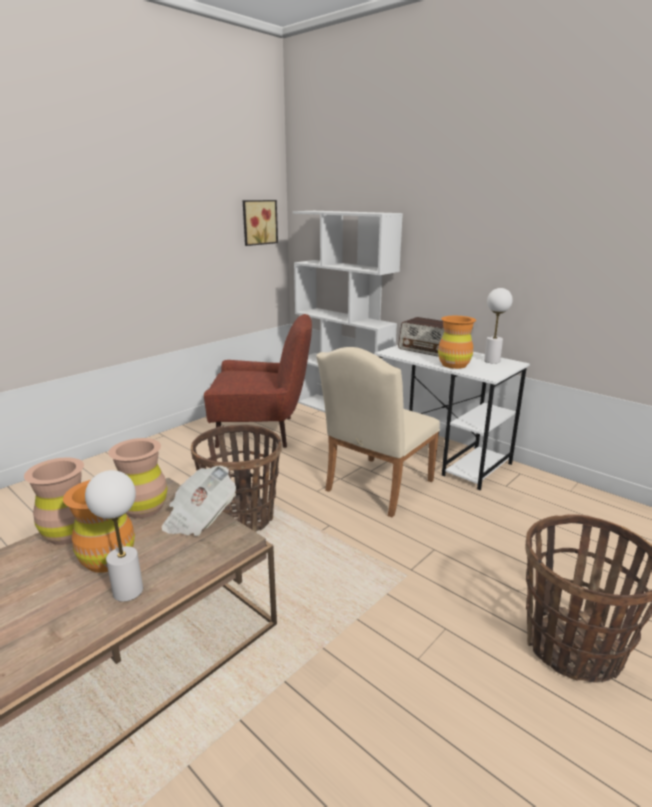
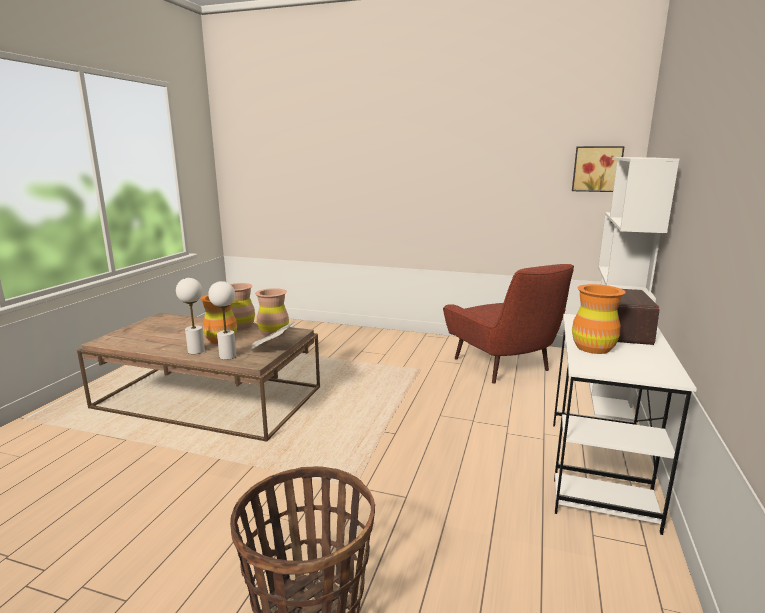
camera: 65 degrees right, 5 degrees down
basket [191,425,282,532] -> none
beige chair [316,347,440,517] -> none
white table lamp [484,288,512,364] -> white table lamp moved to [208,281,236,360]

